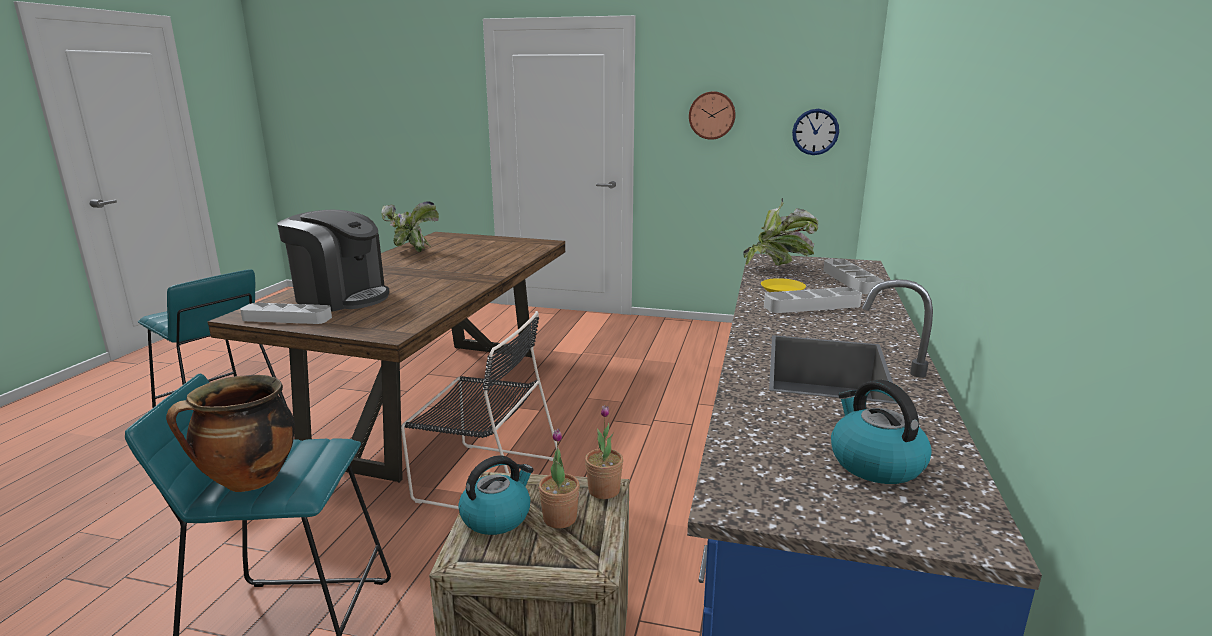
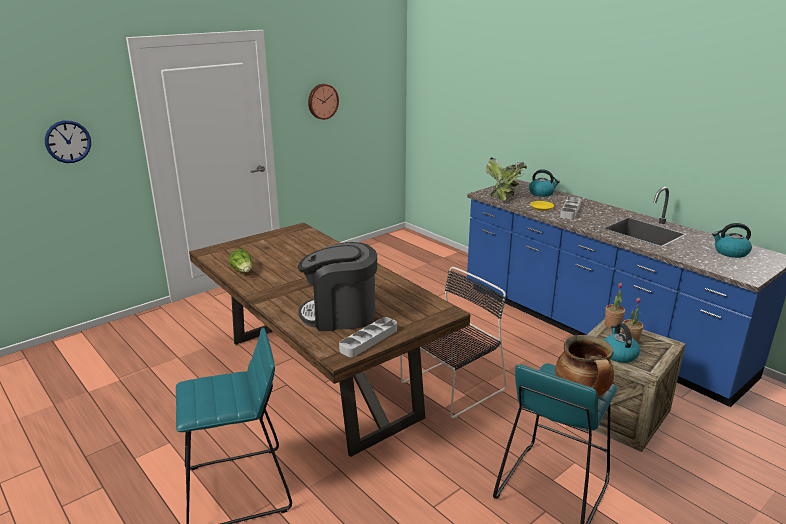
camera: 55 degrees left, 5 degrees up
coffee machine [277,210,390,312] -> coffee machine turned 150 degrees counterclockwise [298,242,377,331]
potted plant [381,201,439,252] -> lettuce [229,249,253,273]
wall clock [792,109,839,155] -> wall clock moved to [45,120,91,163]
grey tray [823,259,884,294] -> kettle [529,169,560,197]

